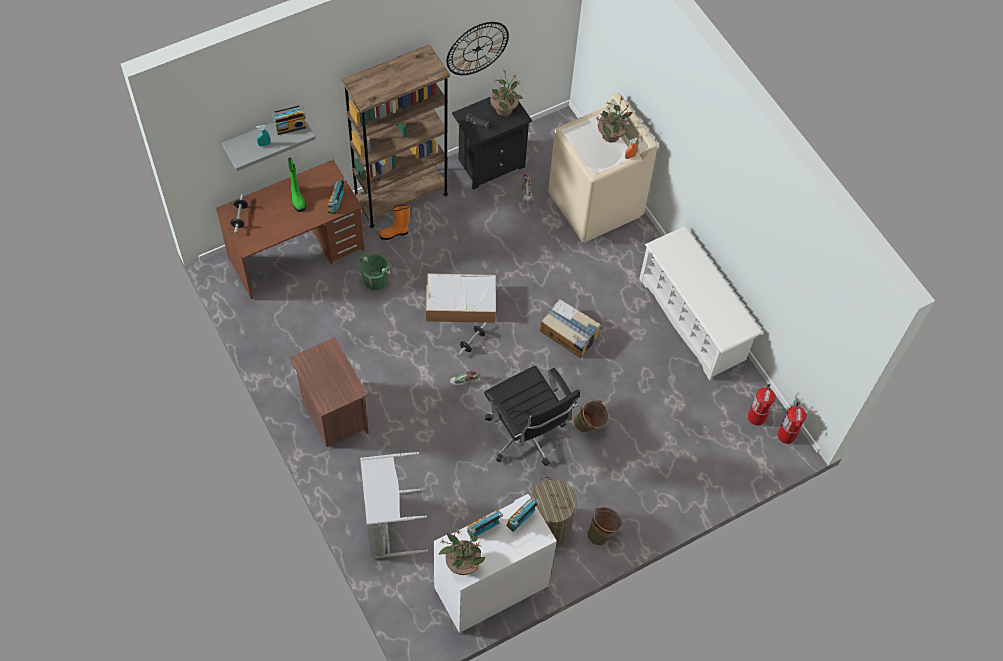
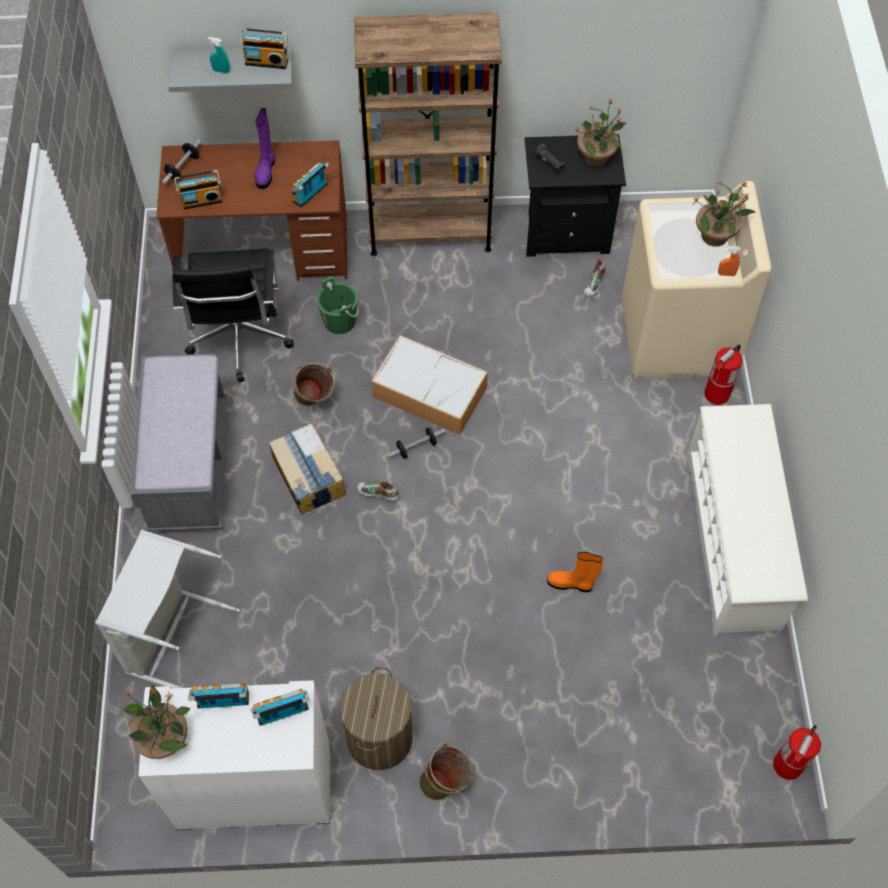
camera: 30 degrees right, 0 degrees up
green boot [288,158,305,212] -> purple boot [255,108,275,189]
brown nightstand [289,337,369,447] -> grey bench [131,354,228,531]
orange boot [379,205,410,240] -> orange boot moved to [547,552,603,592]
wall clock [446,22,509,75] -> none
black office chair [484,366,580,466] -> black office chair moved to [172,248,294,383]
cardboard box [540,299,601,358] -> cardboard box moved to [269,423,346,514]
green bucket [574,399,609,433] -> green bucket moved to [292,362,334,406]
fire extinguisher [748,384,776,426] -> fire extinguisher moved to [705,344,742,405]
none -> radio [174,170,222,209]

